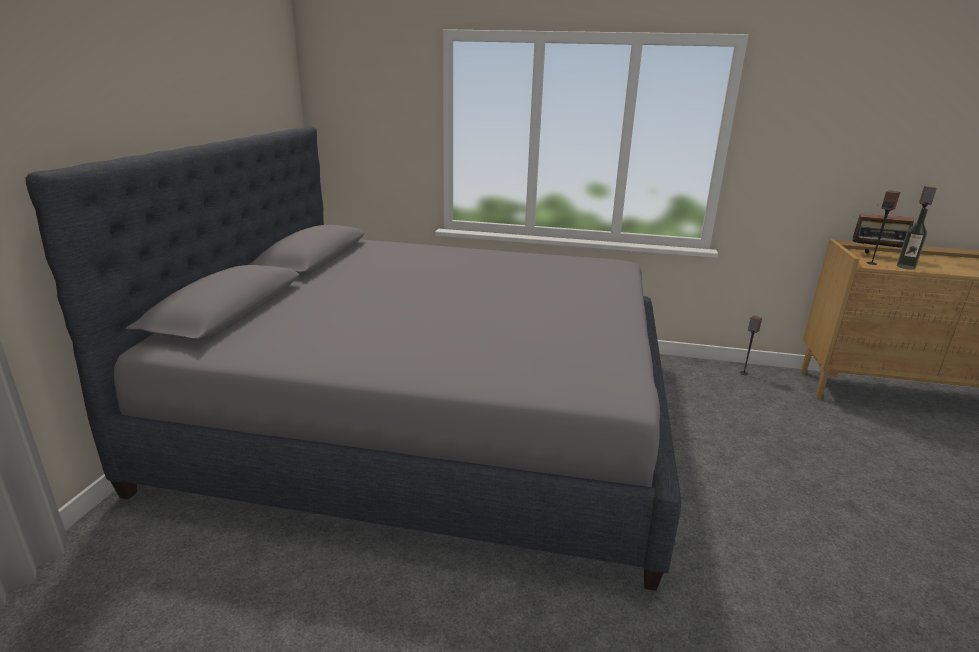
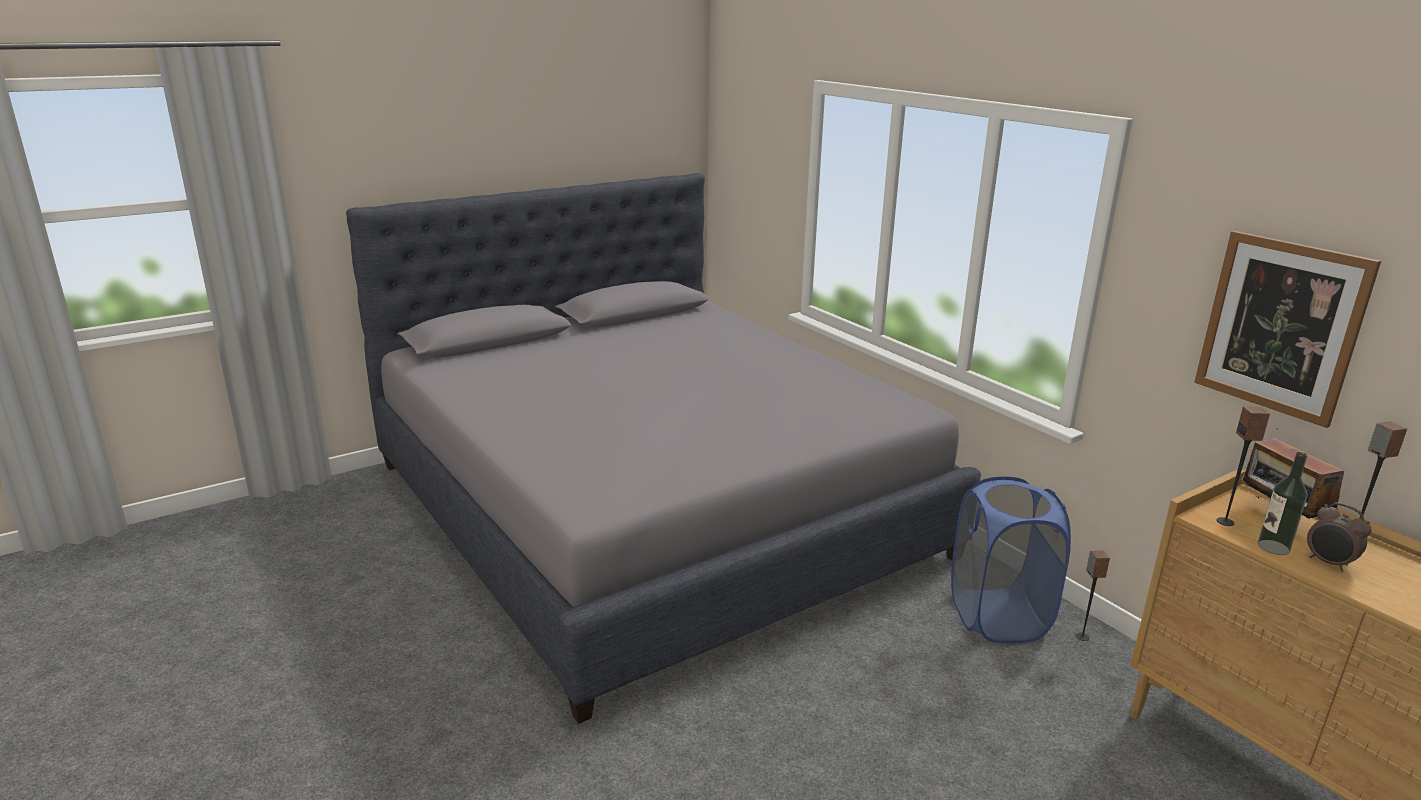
camera: 45 degrees right, 0 degrees up
none -> blue laundry basket [951,476,1071,643]
none -> picture [1194,231,1381,428]
none -> alarm clock [1307,502,1371,572]

